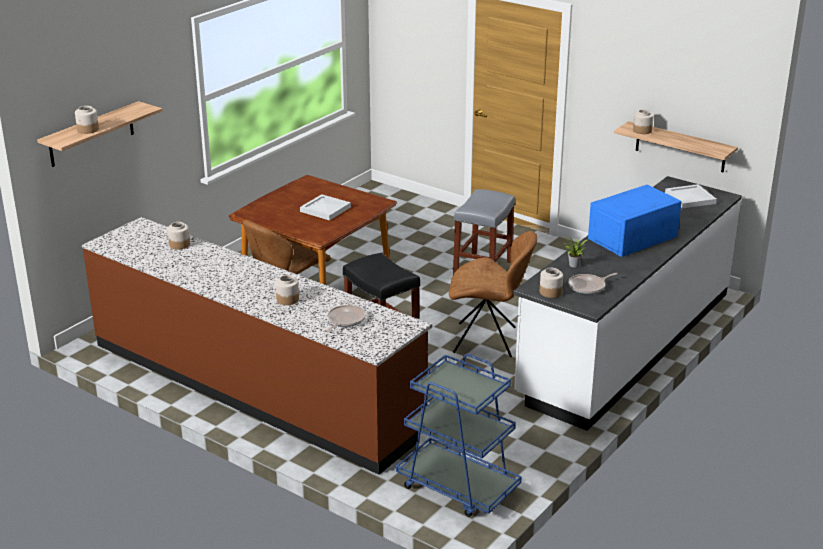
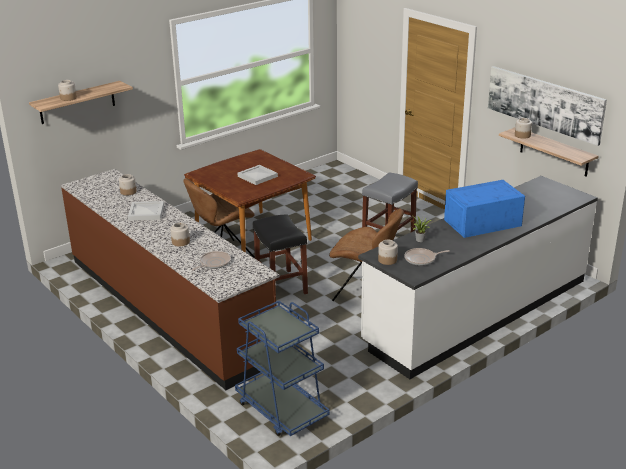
camera: 15 degrees right, 0 degrees up
white tray [665,184,717,208] -> white tray moved to [128,201,164,221]
none -> picture [488,66,607,146]

